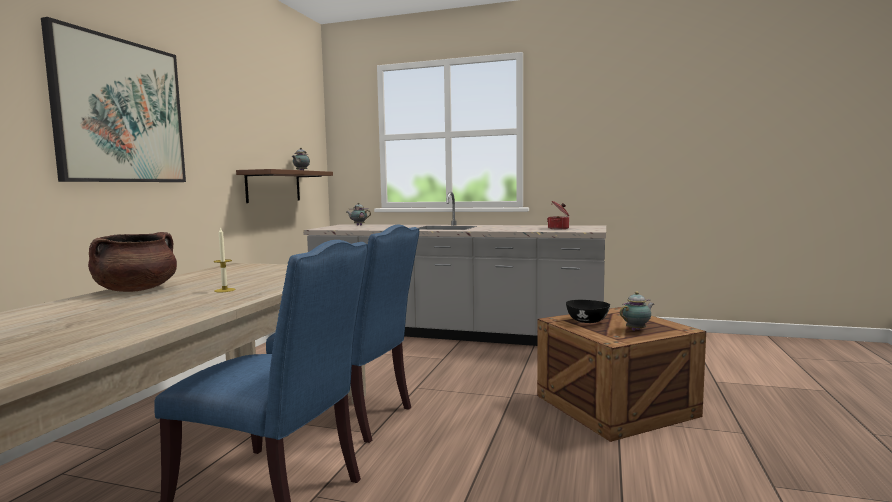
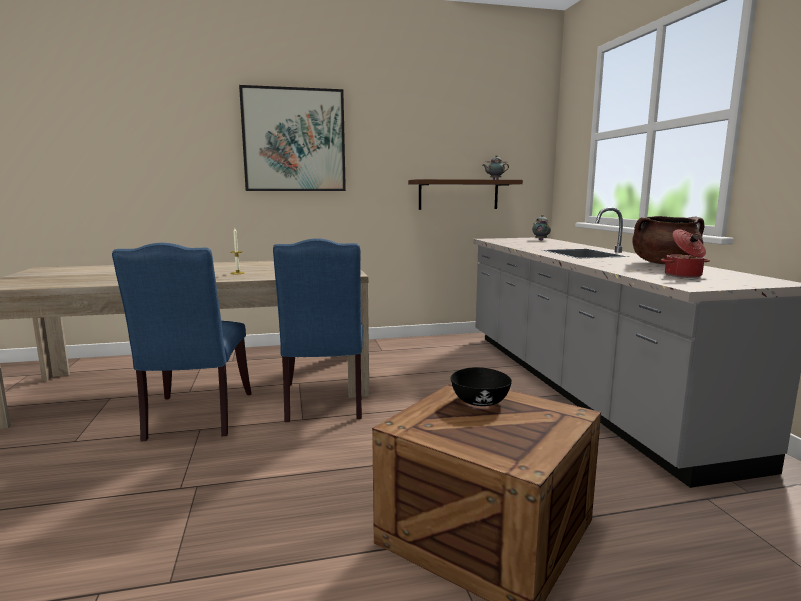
camera: 60 degrees right, 5 degrees up
brown cooking pot [88,232,177,292] -> brown cooking pot moved to [632,216,704,264]
teapot [620,291,654,331] -> none

